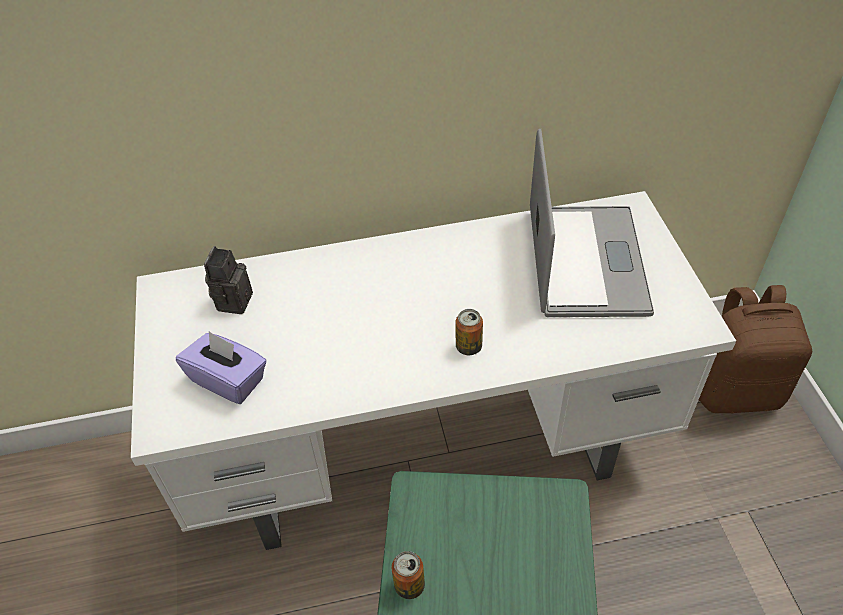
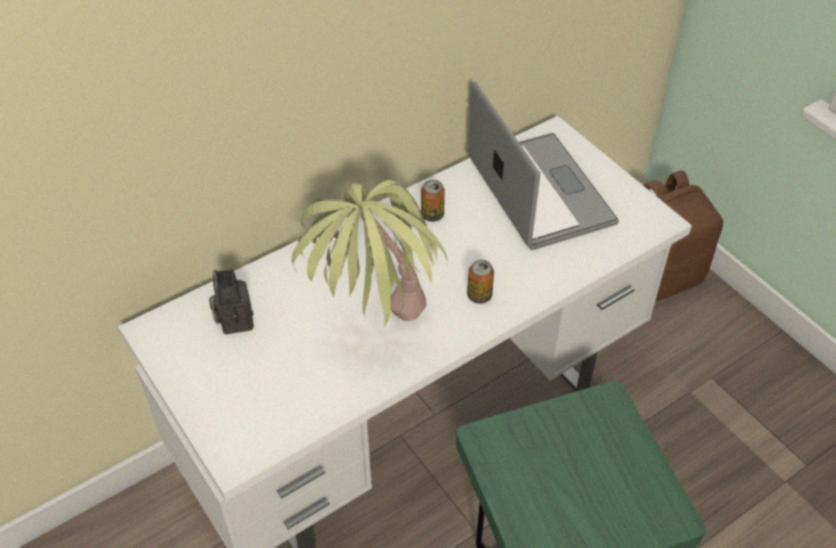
camera: 25 degrees left, 0 degrees up
purple tissue box [176,331,267,404] -> none
can [391,551,425,599] -> can moved to [421,179,445,222]
none -> potted plant [292,180,447,326]

